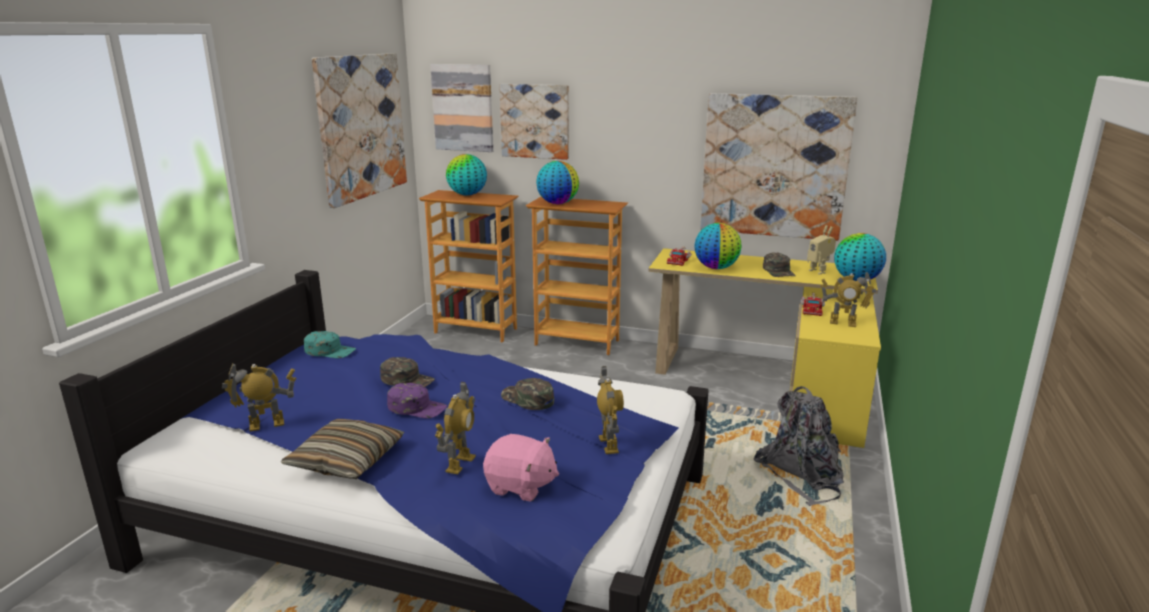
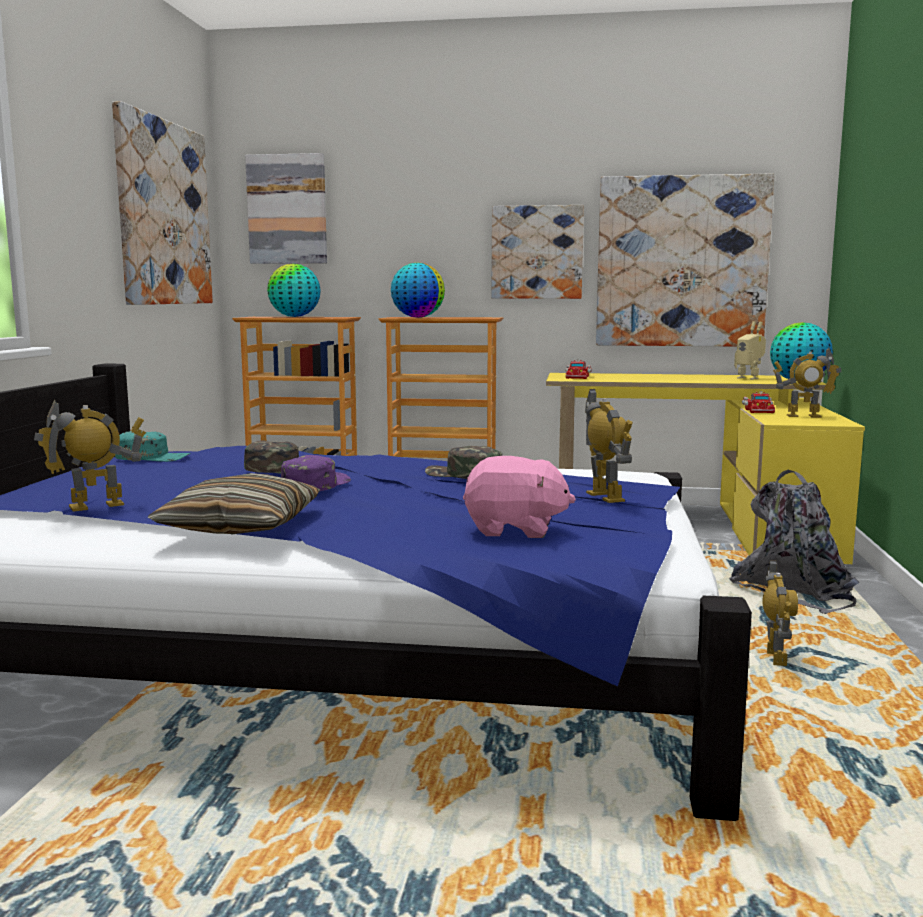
camera: 10 degrees left, 10 degrees down
purple cap [387,383,447,419] -> purple cap turned 75 degrees counterclockwise [281,455,351,491]
toy robot [435,382,476,474] -> toy robot moved to [763,560,798,666]
picture [499,84,569,160] -> picture moved to [491,205,584,299]
globe [694,223,741,269] -> none
green cap [763,253,796,277] -> none

